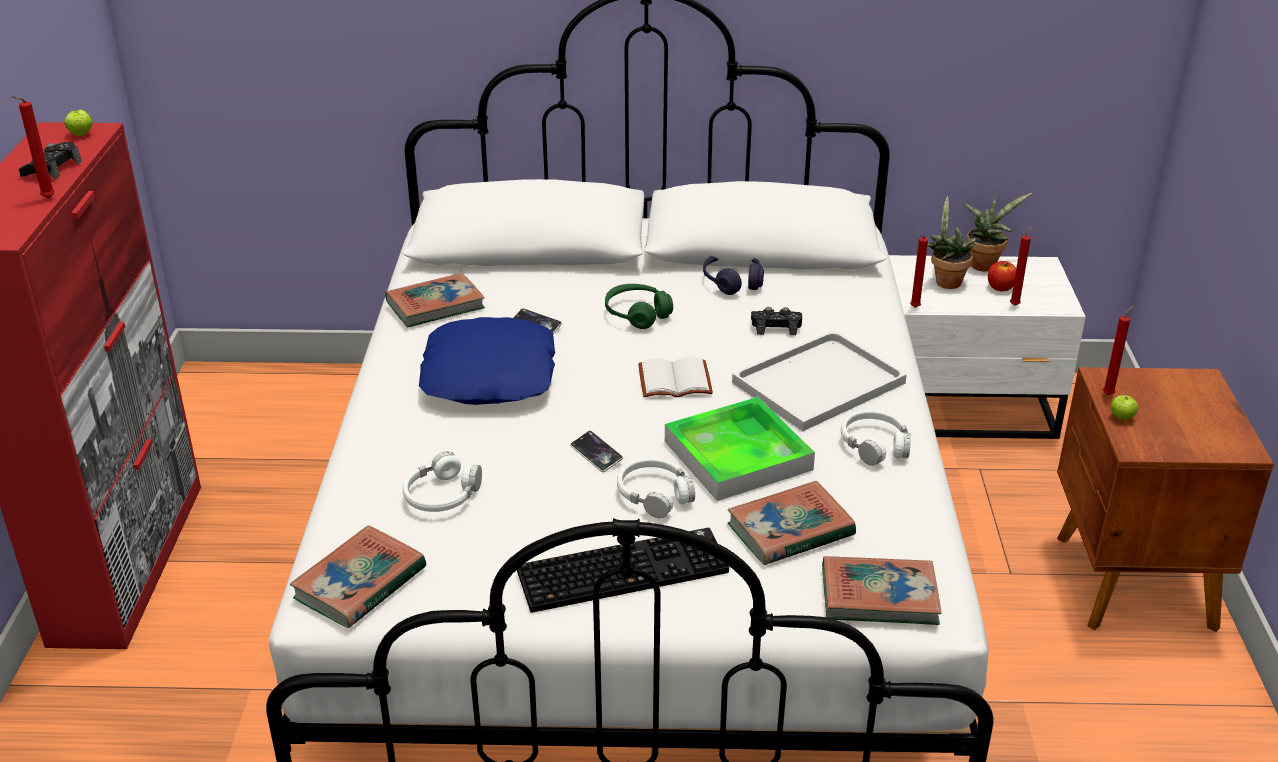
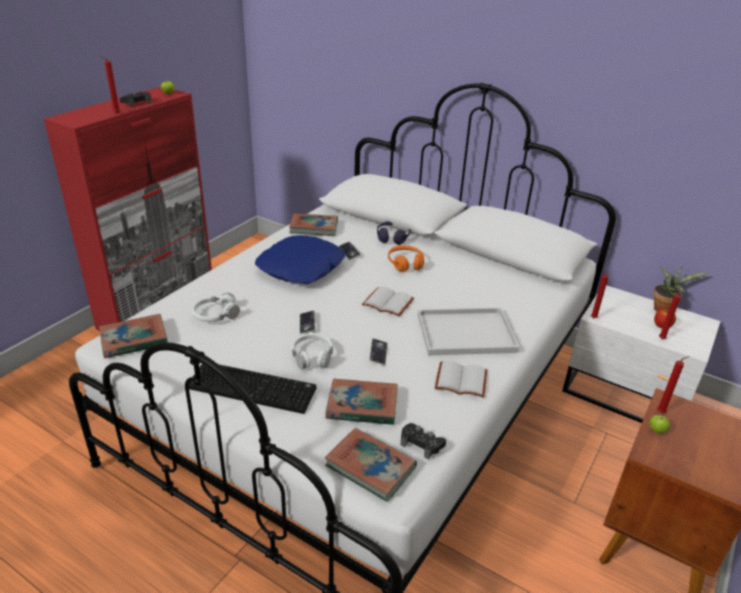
camera: 30 degrees right, 0 degrees up
green headphones [605,284,673,329] -> orange headphones [388,245,424,272]
tray [665,397,815,501] -> phone [369,339,388,366]
purple headphones [703,256,764,295] -> purple headphones moved to [377,221,411,245]
black game controller [751,307,802,335] -> black game controller moved to [401,423,446,459]
white headphones [841,410,911,466] -> white book [435,361,487,398]
potted plant [927,196,977,289] -> none

